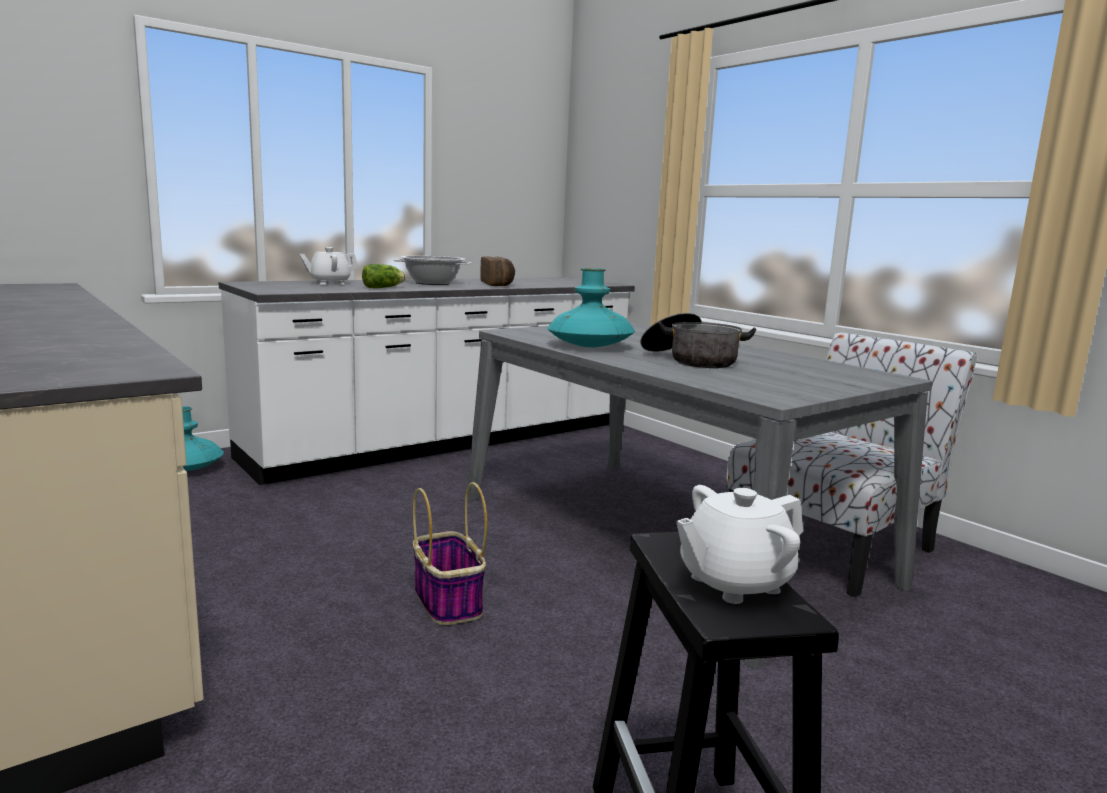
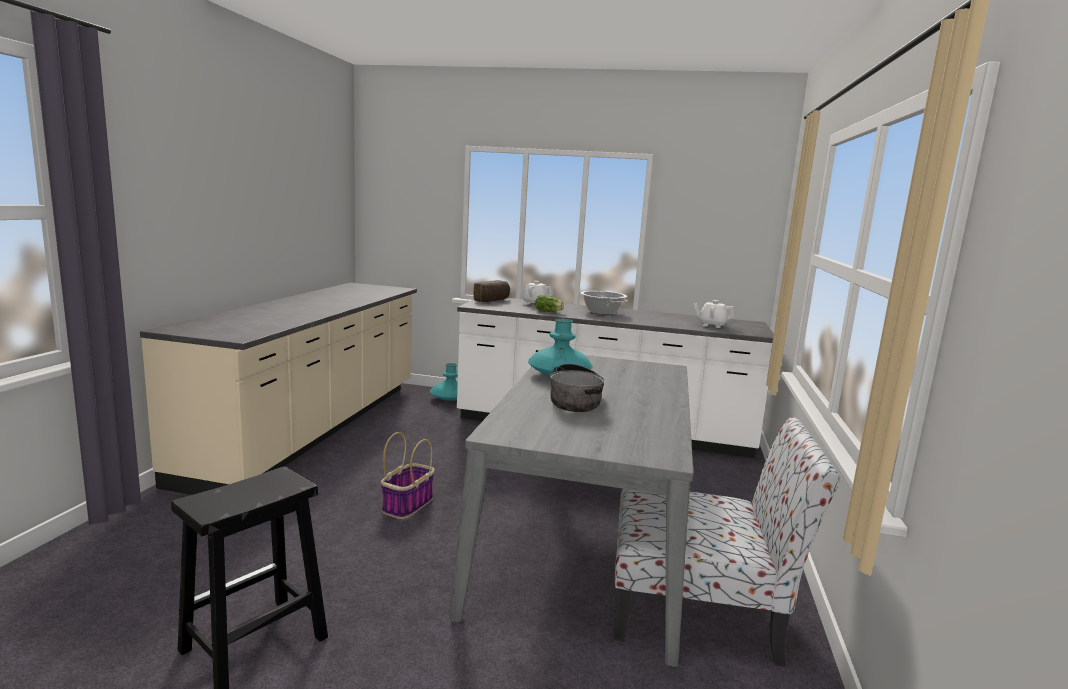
camera: 50 degrees right, 0 degrees up
bread [480,256,515,286] -> bread moved to [473,280,510,302]
white teapot [676,485,803,604] -> white teapot moved to [694,300,735,328]

